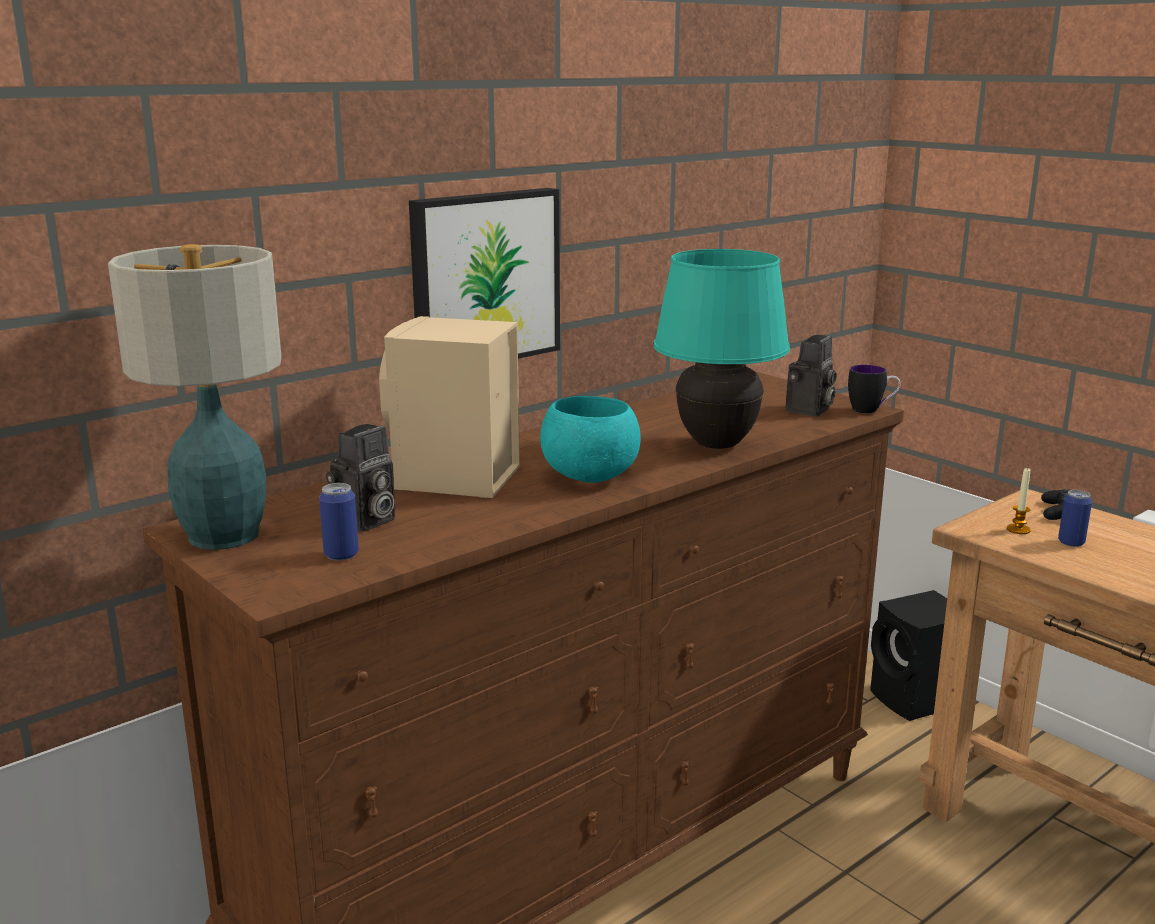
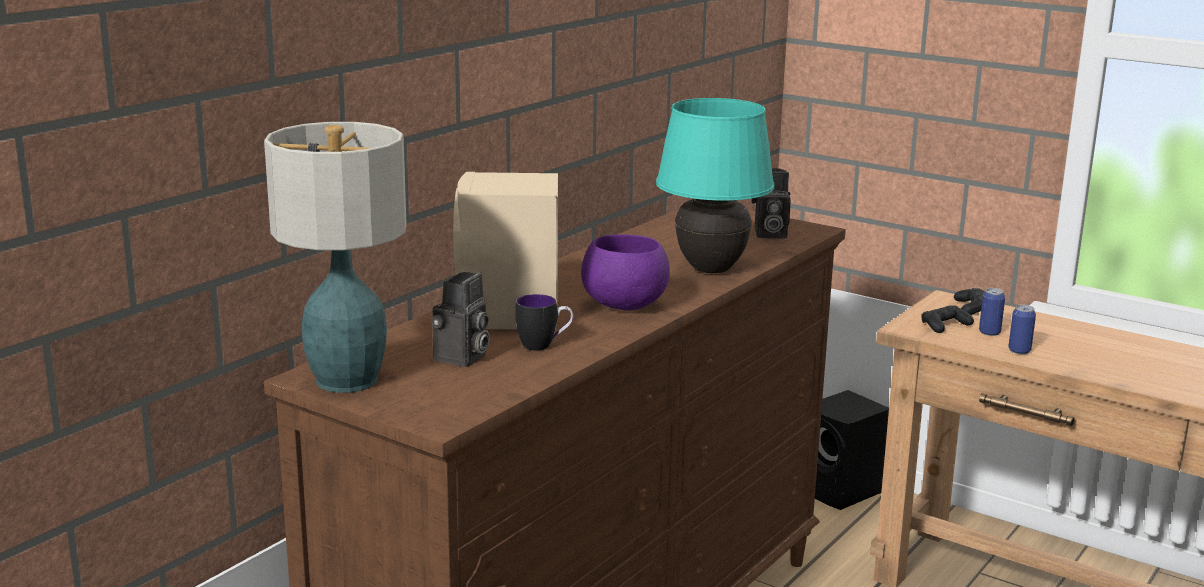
camera: 15 degrees left, 0 degrees up
can [319,483,359,561] -> can moved to [1008,305,1036,354]
picture [409,188,560,359] -> none
turquoise bowl [540,396,641,483] -> purple bowl [581,234,670,310]
camera [786,335,837,417] -> camera turned 75 degrees clockwise [751,168,791,239]
mug [848,365,901,413] -> mug moved to [515,294,573,351]
candle [1007,467,1031,534] -> black game controller [921,306,974,333]

